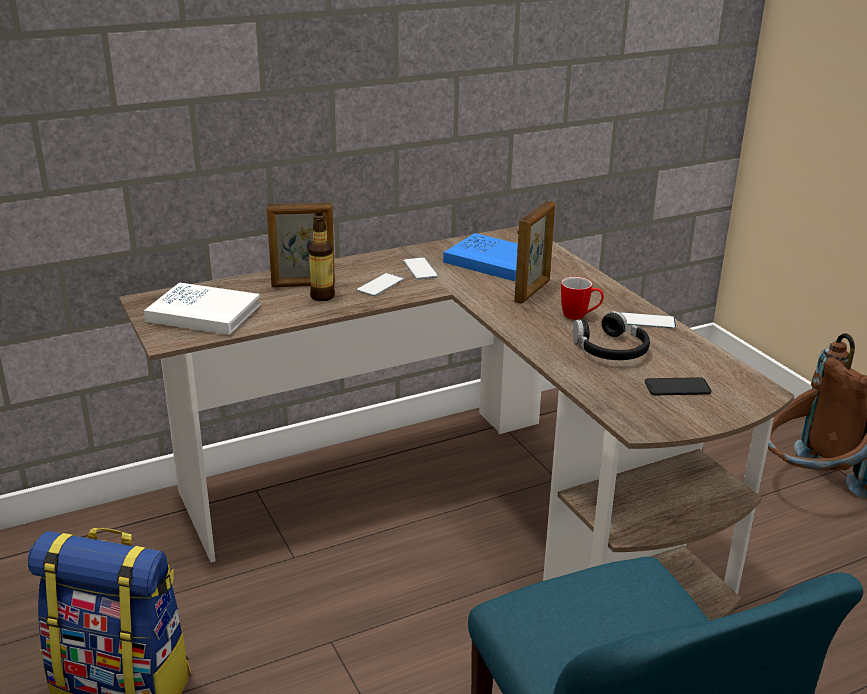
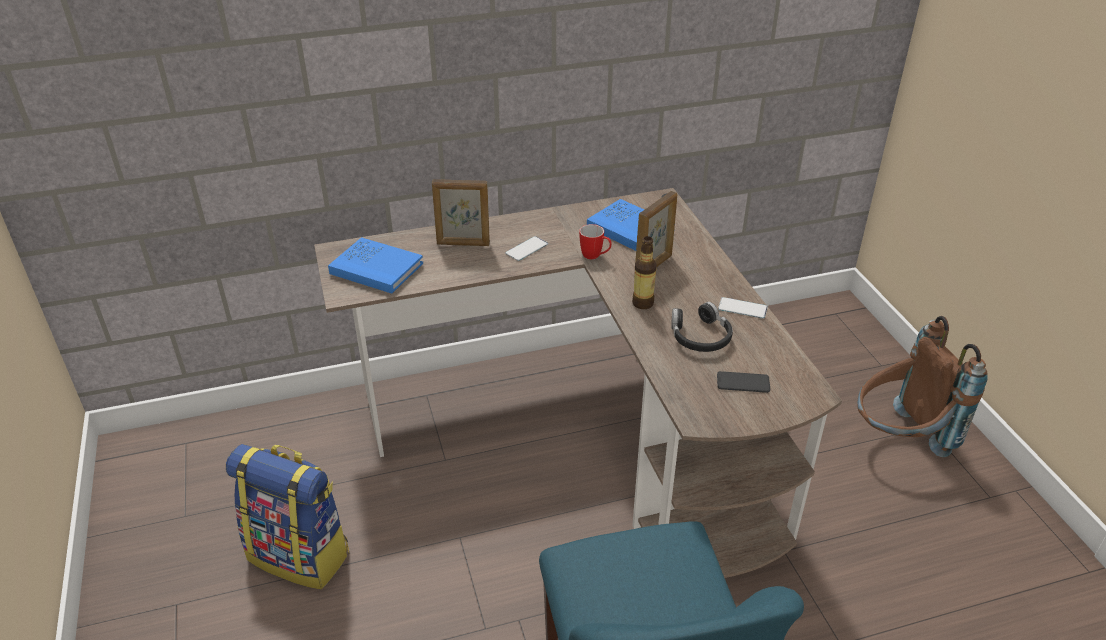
camera: 10 degrees right, 10 degrees up
white book [144,282,261,335] -> blue book [328,237,423,294]
bottle [308,213,335,301] -> bottle moved to [632,236,657,309]
phone [403,257,438,280] -> none
mug [561,277,604,320] -> mug moved to [579,224,612,259]

